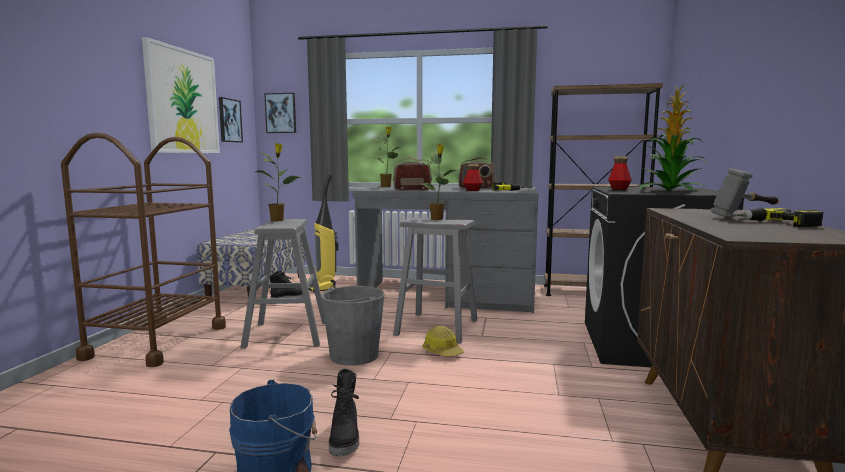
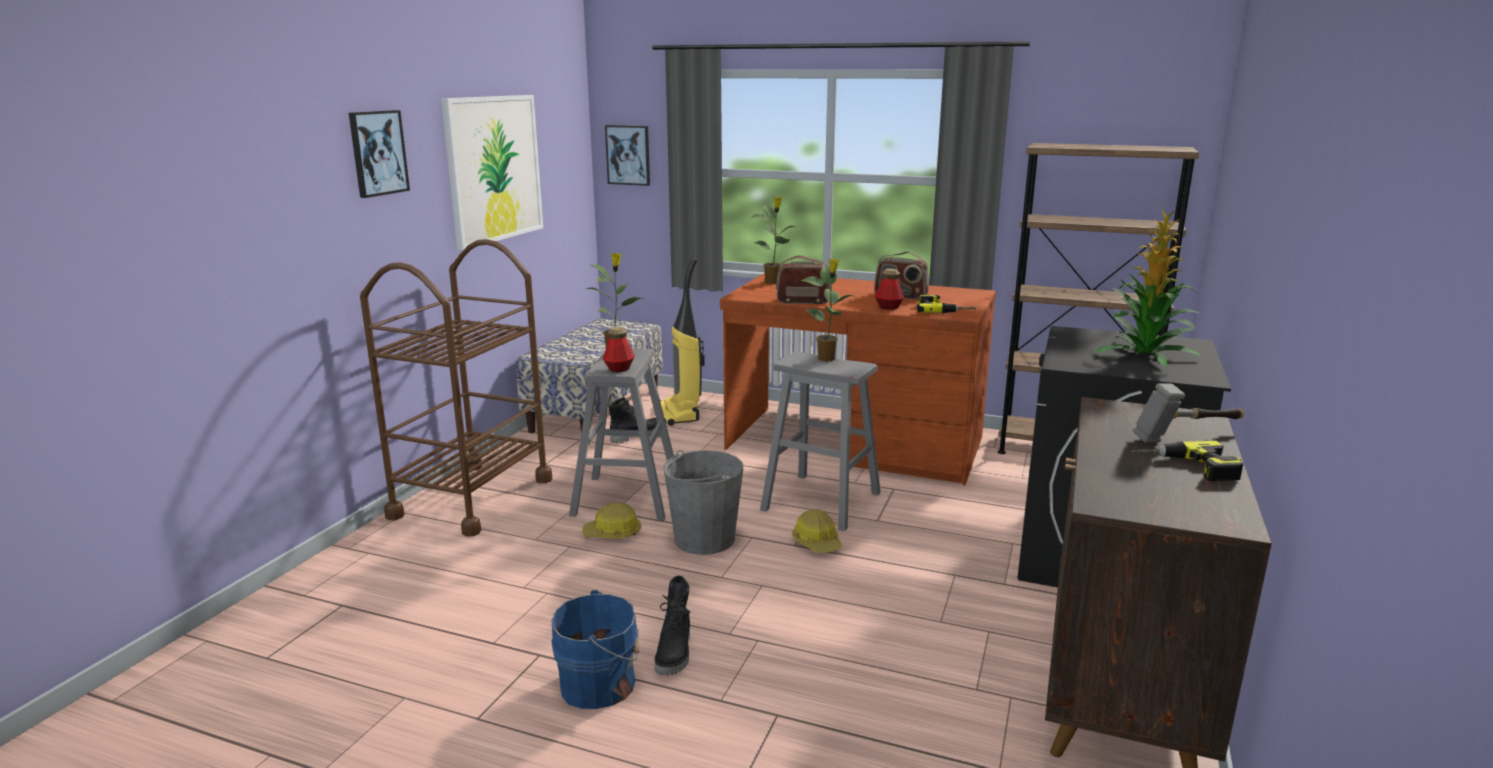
camera: 10 degrees right, 10 degrees up
picture [219,97,243,143] -> picture moved to [349,110,410,198]
grey desk [353,185,539,313] -> brown desk [720,273,996,486]
bottle [608,156,632,190] -> bottle moved to [603,327,635,372]
none -> hard hat [582,502,641,538]

